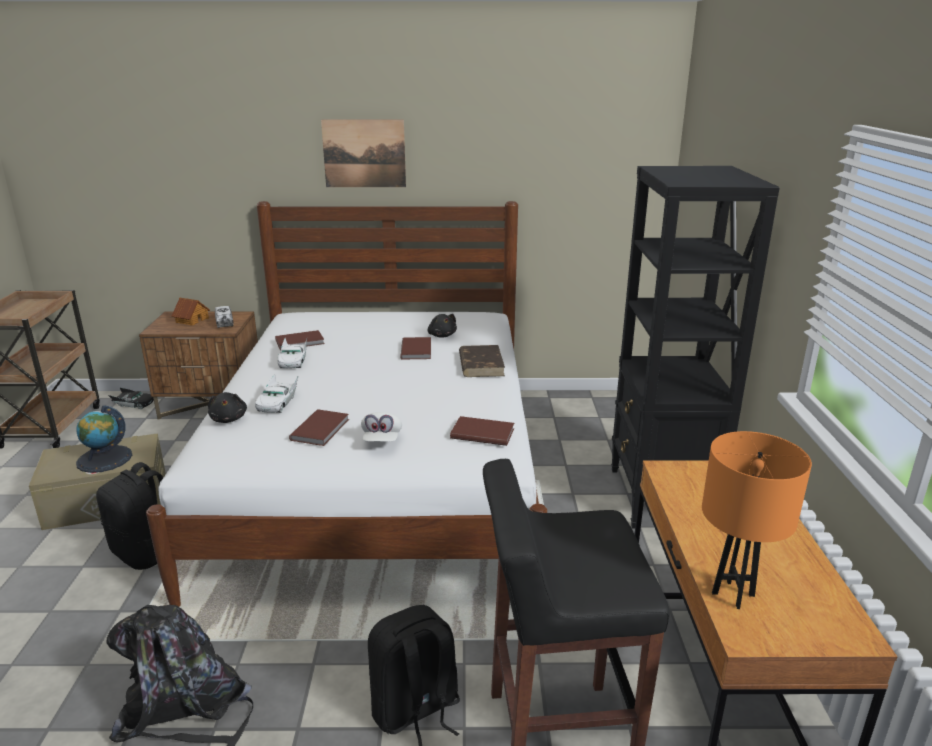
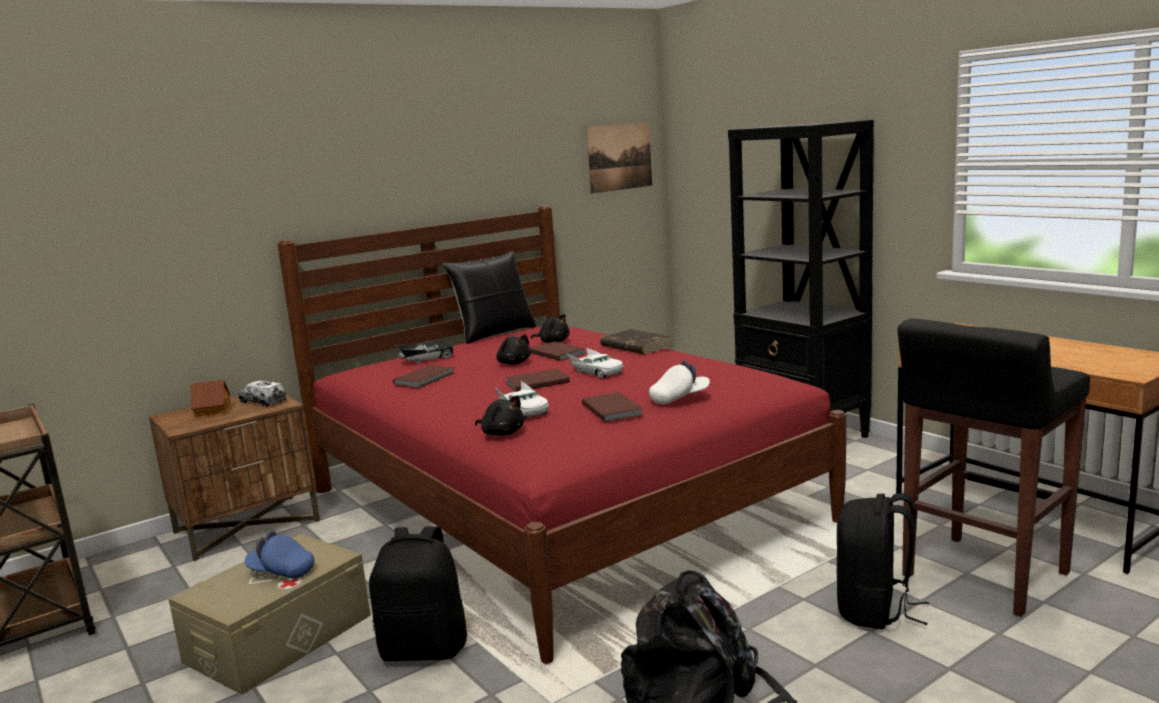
camera: 35 degrees left, 10 degrees down
globe [76,405,132,473] -> blue cap [245,530,314,579]
black toy car [108,388,154,409] -> black toy car moved to [396,341,454,363]
white bed [146,201,547,607] -> red bed [277,205,846,664]
white toy car [277,338,307,368] -> white toy car moved to [566,348,623,379]
picture [321,120,406,187] -> picture moved to [586,122,652,194]
white cap [361,412,402,441] -> white cap turned 75 degrees counterclockwise [649,360,710,404]
brown book [450,416,514,446] -> brown book moved to [505,368,570,392]
orange table lamp [702,431,812,609] -> none
none -> black pillow [442,251,536,344]
none -> black plush toy [496,334,531,365]

